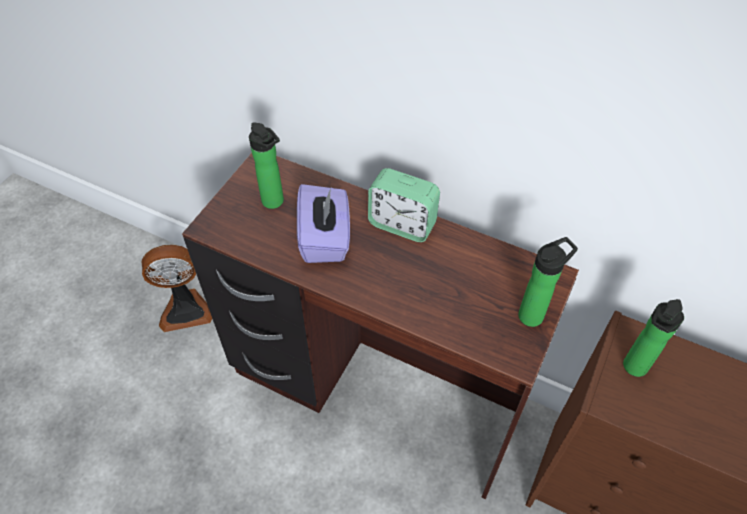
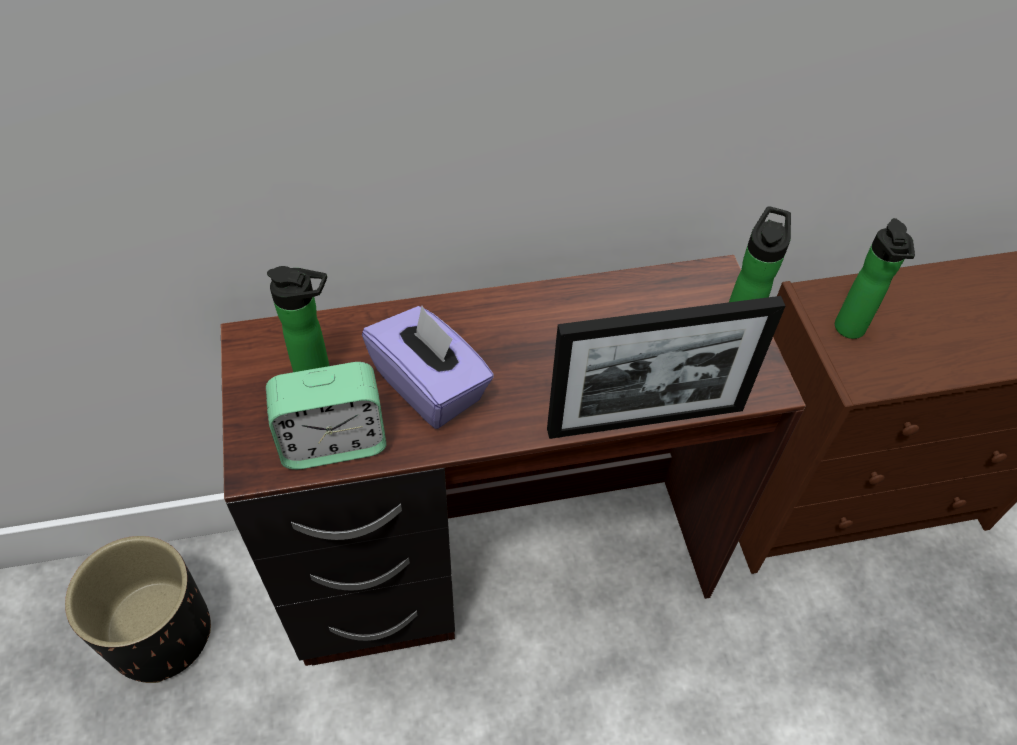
camera: 40 degrees left, 0 degrees up
fan [142,245,212,332] -> black planter [65,536,211,683]
alarm clock [368,168,440,242] -> alarm clock moved to [266,362,386,470]
none -> picture frame [547,296,785,439]

